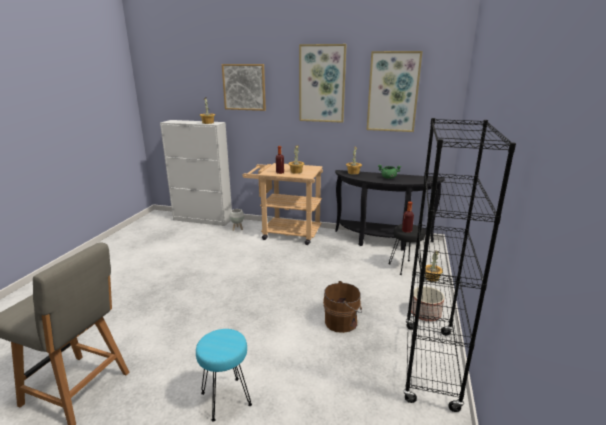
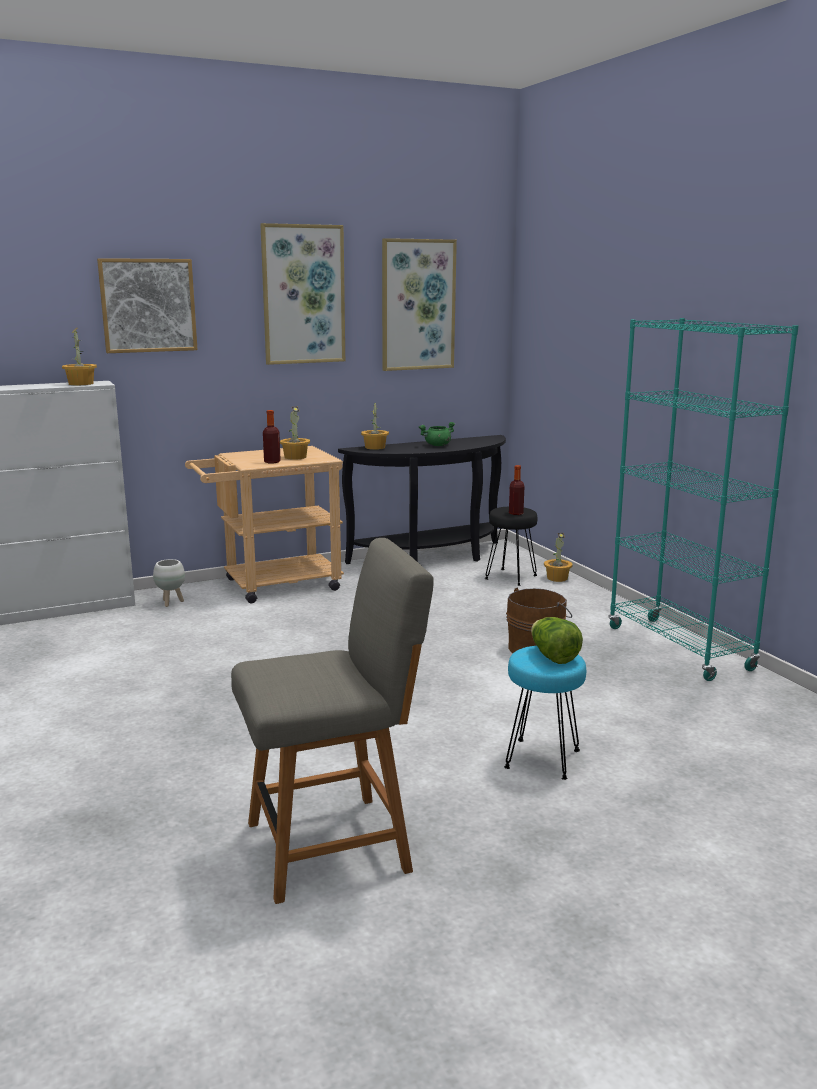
camera: 40 degrees left, 5 degrees down
black bookcase [403,118,516,412] -> turquoise bookcase [609,318,799,681]
planter [411,286,444,321] -> none
none -> lettuce [531,617,583,664]

